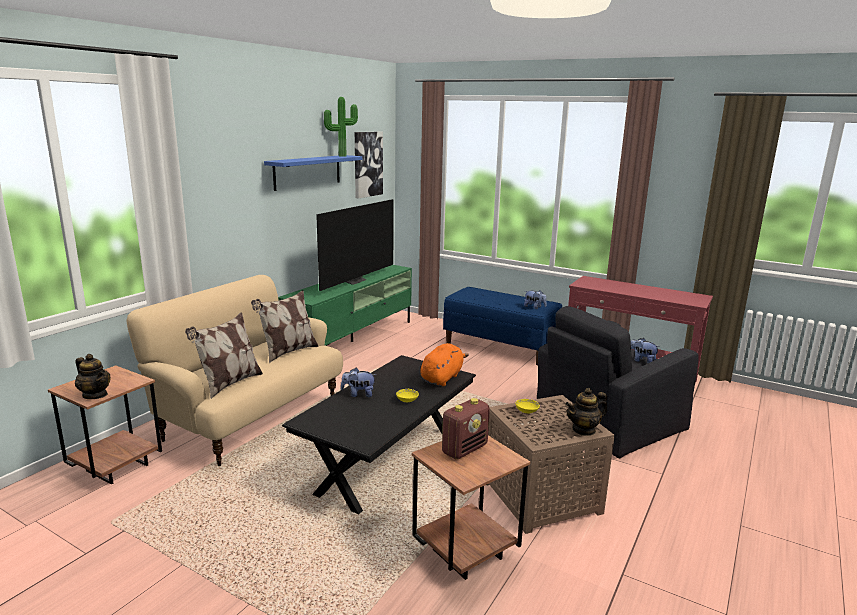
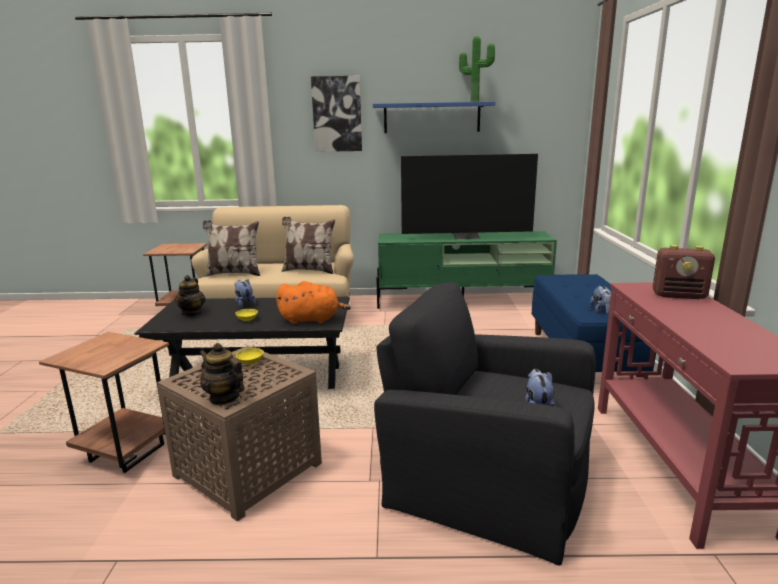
camera: 60 degrees right, 0 degrees up
teapot [75,354,111,399] -> teapot moved to [175,275,206,316]
picture [355,132,383,198] -> picture moved to [311,76,362,152]
radio [442,398,490,460] -> radio moved to [653,245,715,299]

